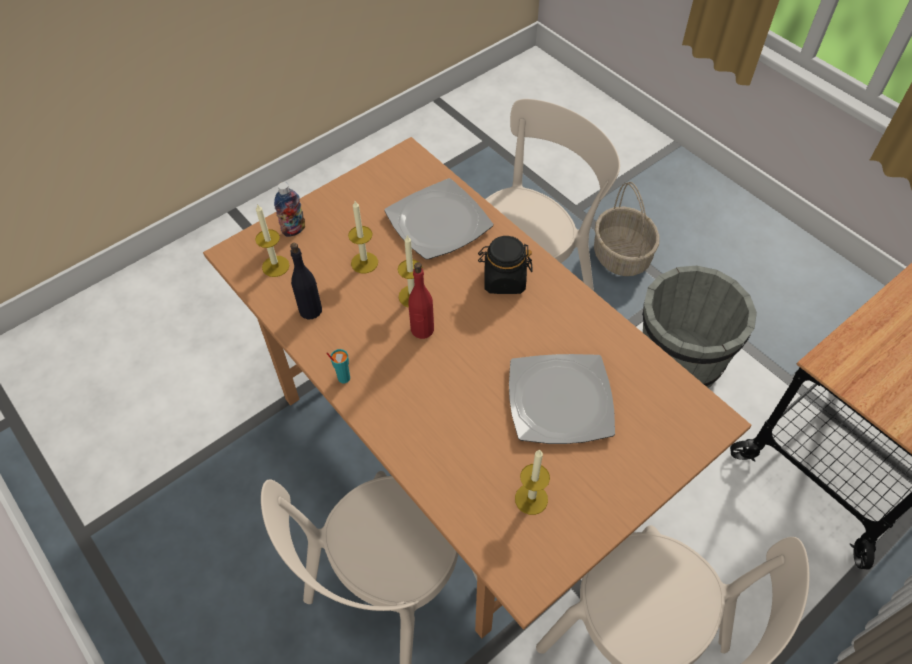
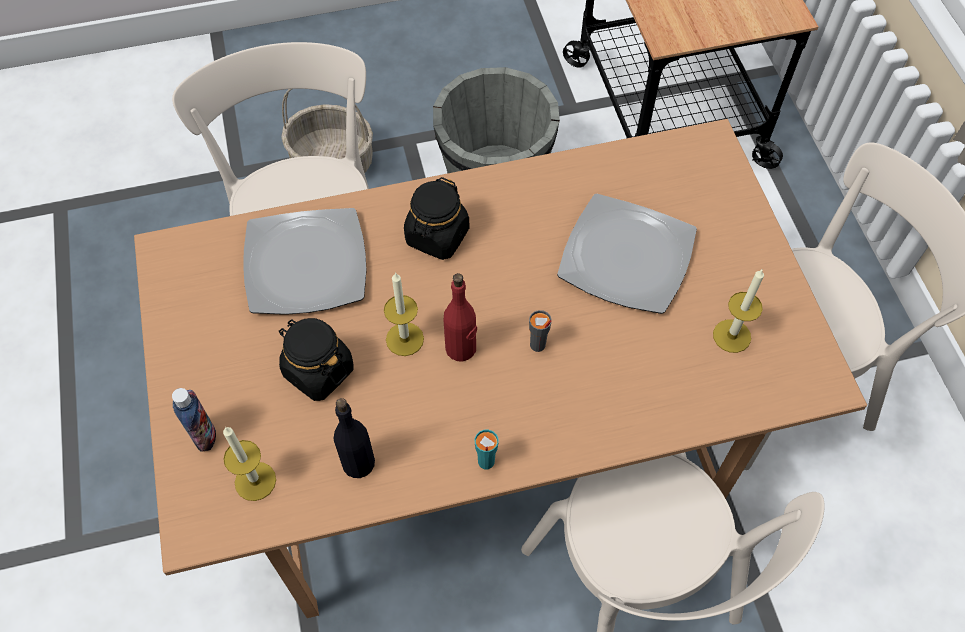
camera: 65 degrees left, 5 degrees up
candle [348,201,378,273] -> black jar [279,318,354,401]
none -> grey cup [529,310,552,352]

